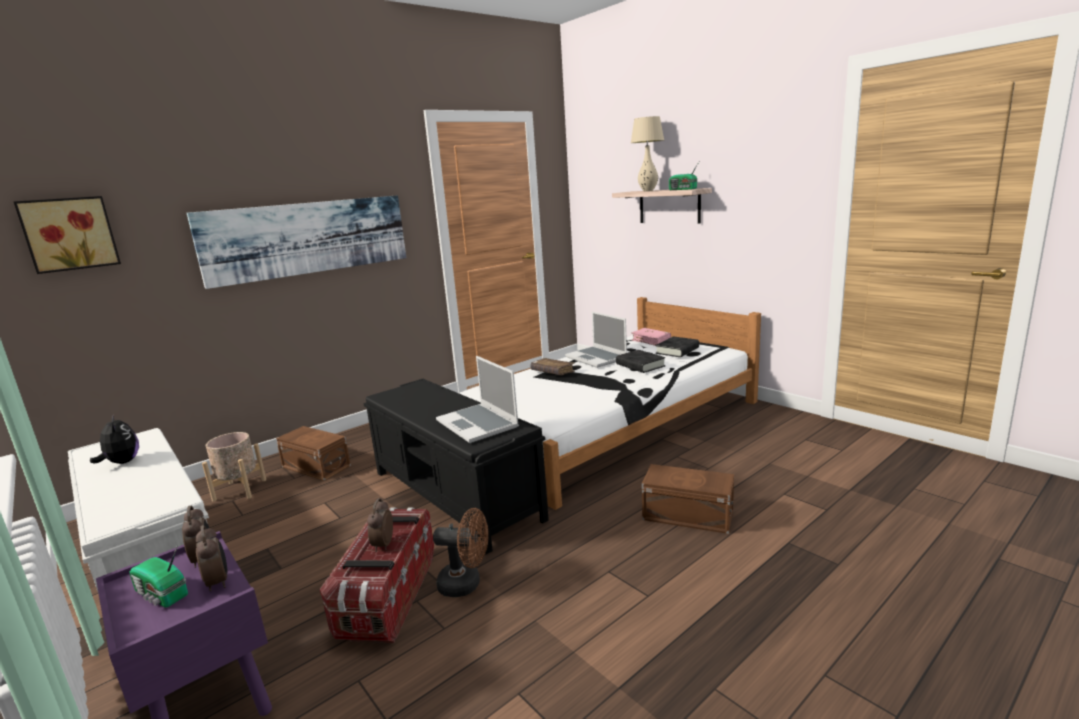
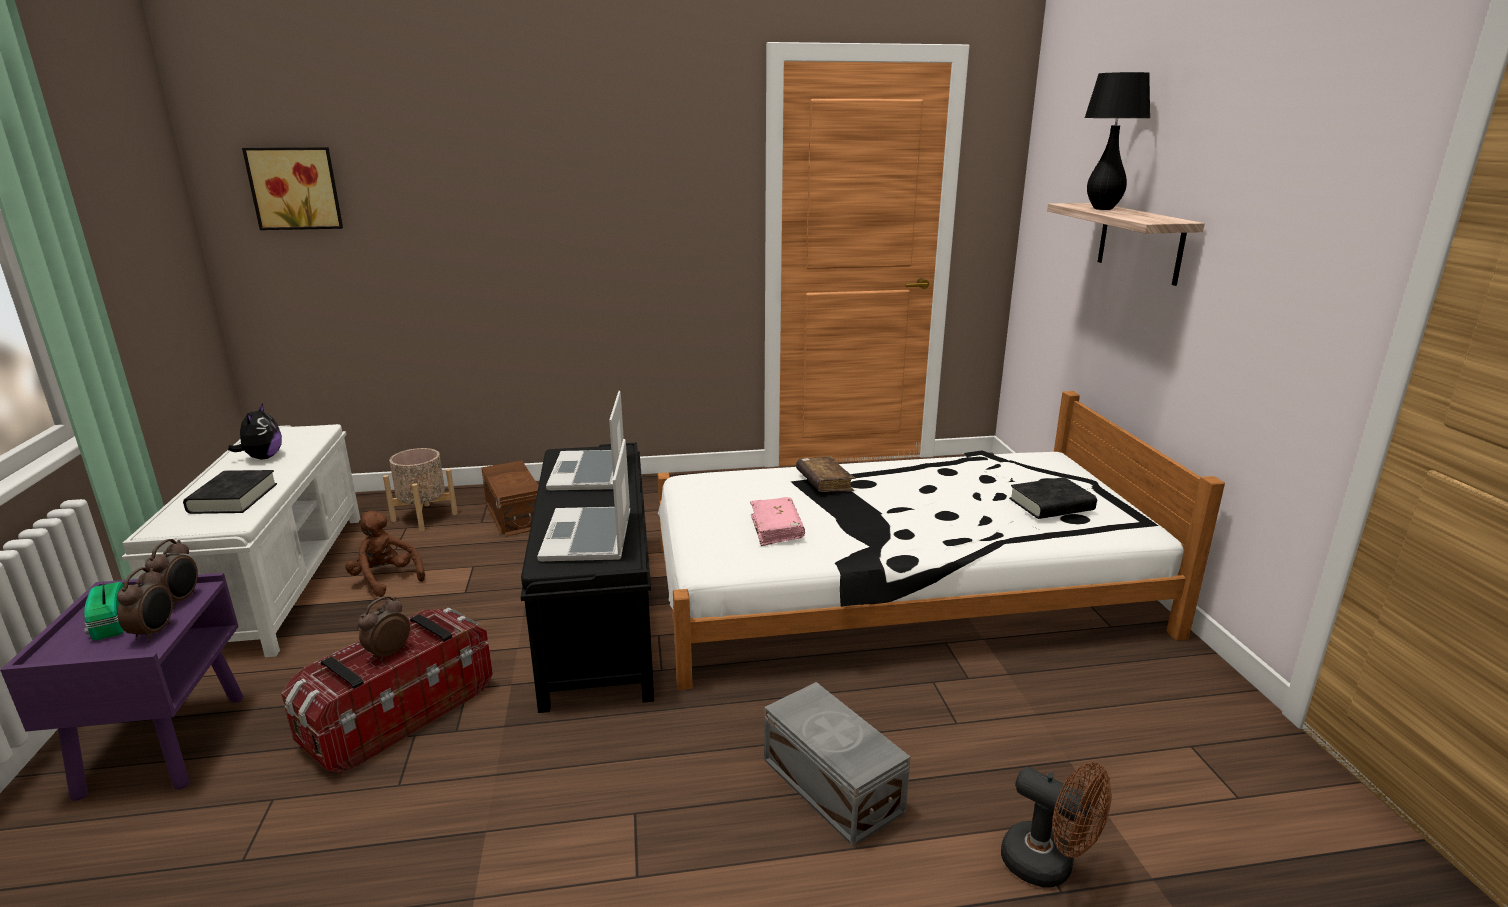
camera: 30 degrees right, 5 degrees up
picture [187,195,406,289] -> none
brown fan [433,508,489,597] -> brown fan moved to [1001,762,1112,888]
laptop [565,311,627,368] -> laptop moved to [546,391,624,491]
black book [616,350,665,373] -> black book moved to [183,470,277,514]
beige table lamp [631,116,664,191] -> black table lamp [1084,72,1151,210]
pink book [631,328,671,346] -> pink book moved to [750,497,805,546]
brown storage box [642,464,734,534] -> grey storage box [764,682,911,846]
radio [669,160,700,190] -> none
none -> brown plush toy [345,511,425,597]

